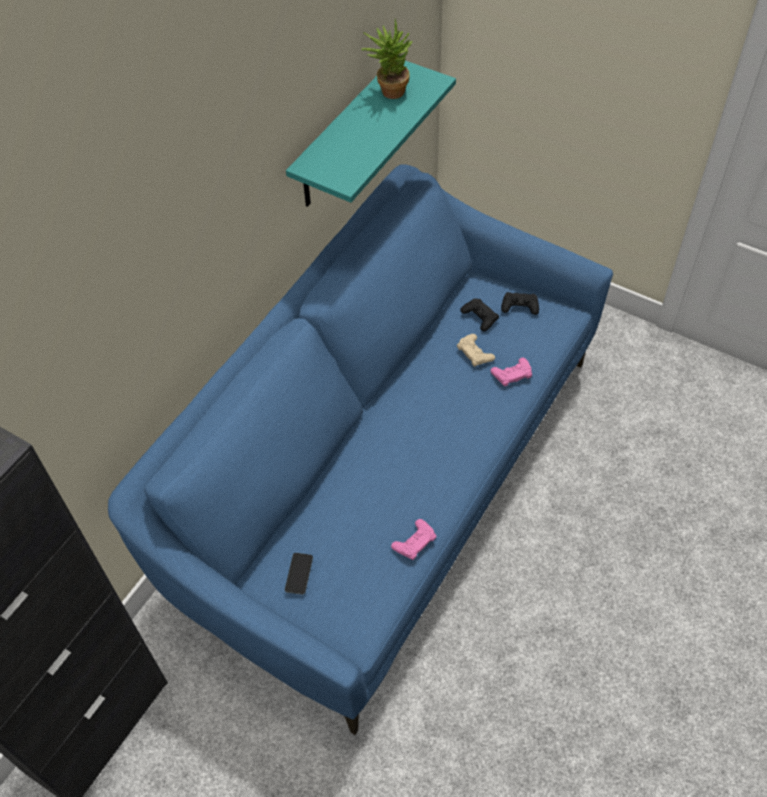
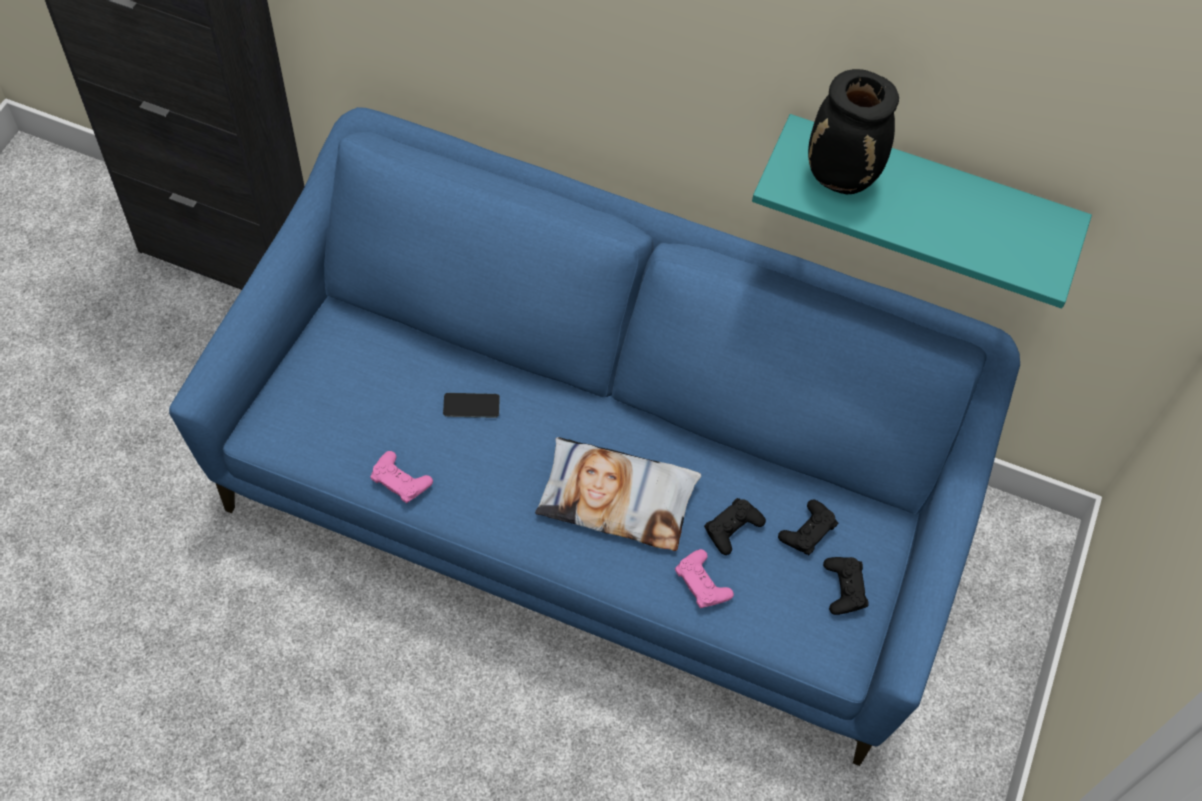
camera: 75 degrees right, 5 degrees up
phone [285,553,313,595] -> phone moved to [443,393,500,418]
potted plant [361,19,412,99] -> none
beige game controller [457,334,495,367] -> black game controller [704,498,766,555]
none -> pillow [535,437,702,551]
none -> black vase [808,69,899,194]

